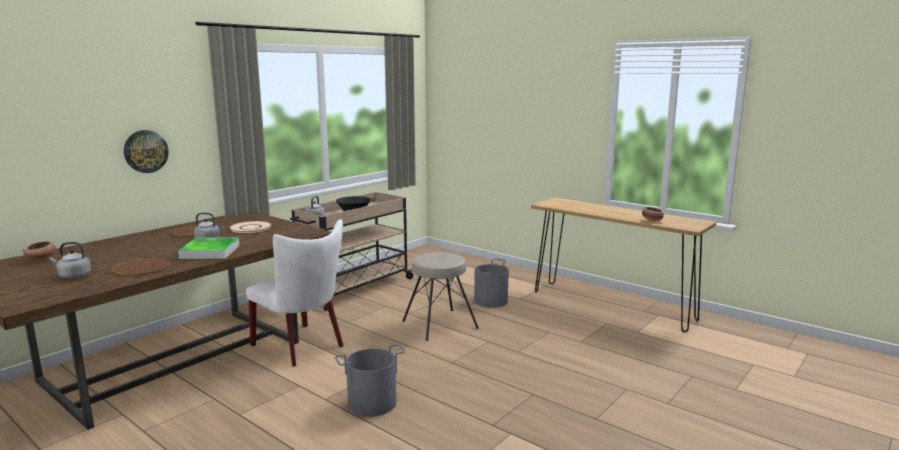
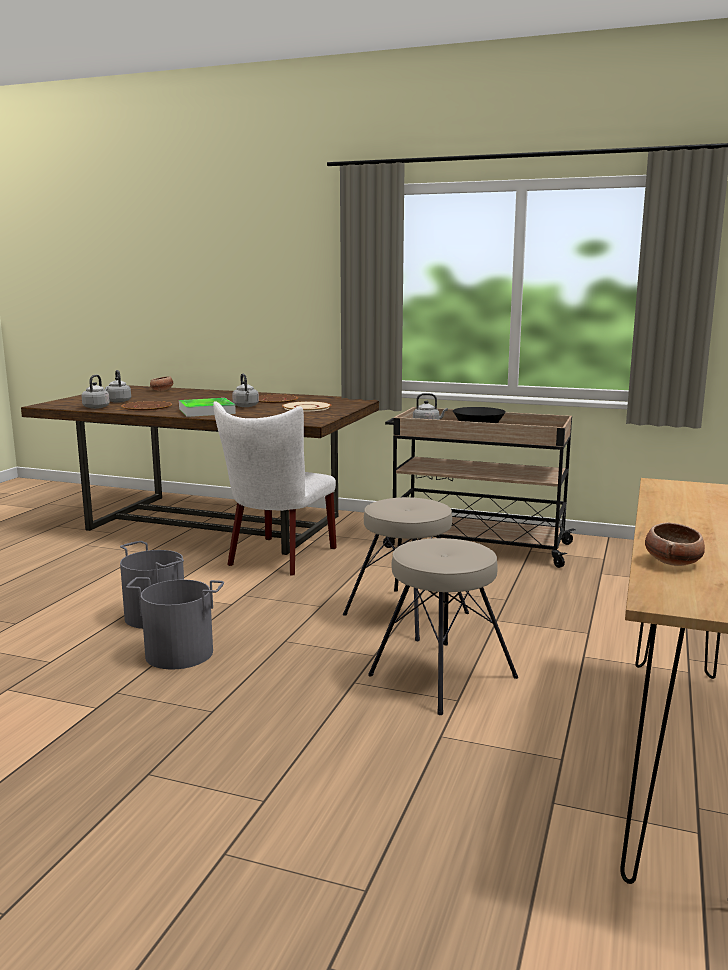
camera: 70 degrees right, 0 degrees up
wall clock [124,130,169,173] -> none
grey bucket [474,258,509,308] -> grey bucket moved to [126,577,224,669]
none -> grey kettle [82,375,110,409]
none -> beige stool [368,538,518,715]

